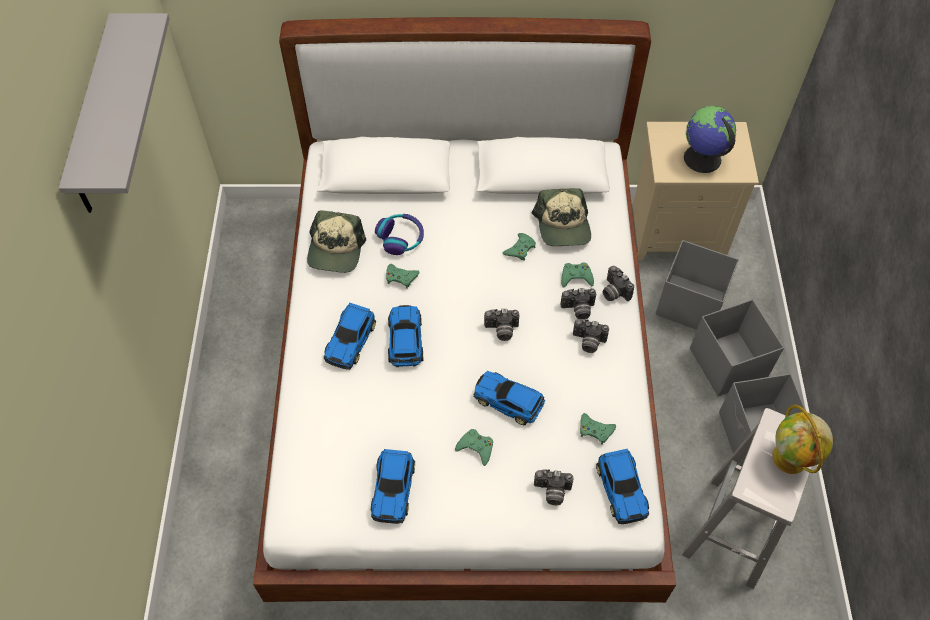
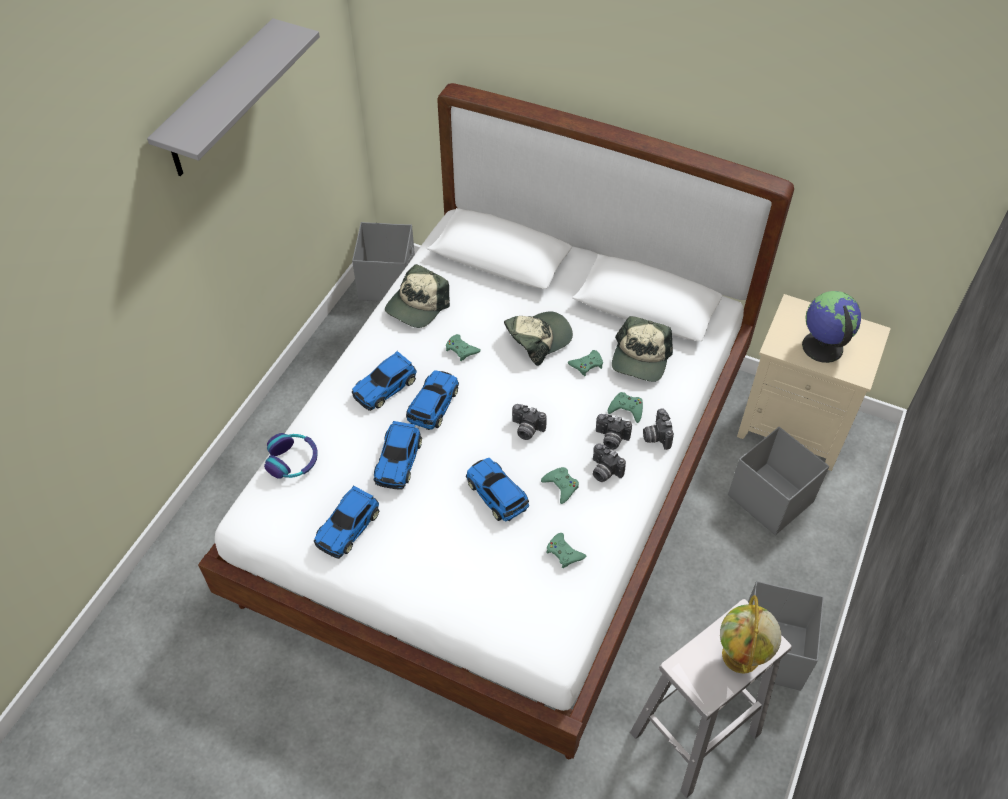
camera: 25 degrees right, 5 degrees down
headphones [375,214,424,255] -> headphones moved to [264,433,318,479]
green game controller [455,429,493,466] -> green game controller moved to [541,467,579,504]
camera [534,469,573,505] -> none
toy car [596,449,649,524] -> toy car moved to [374,421,422,489]
grey storage box [690,299,784,396] -> grey storage box moved to [352,222,415,302]
none -> cap [504,311,573,366]

